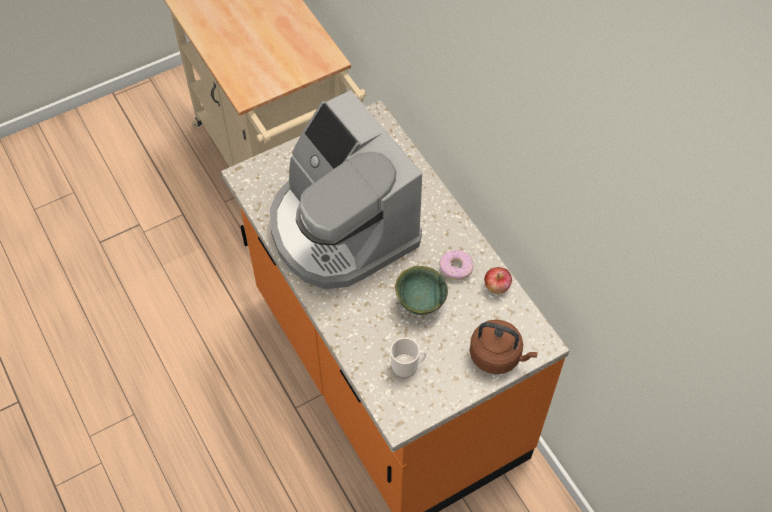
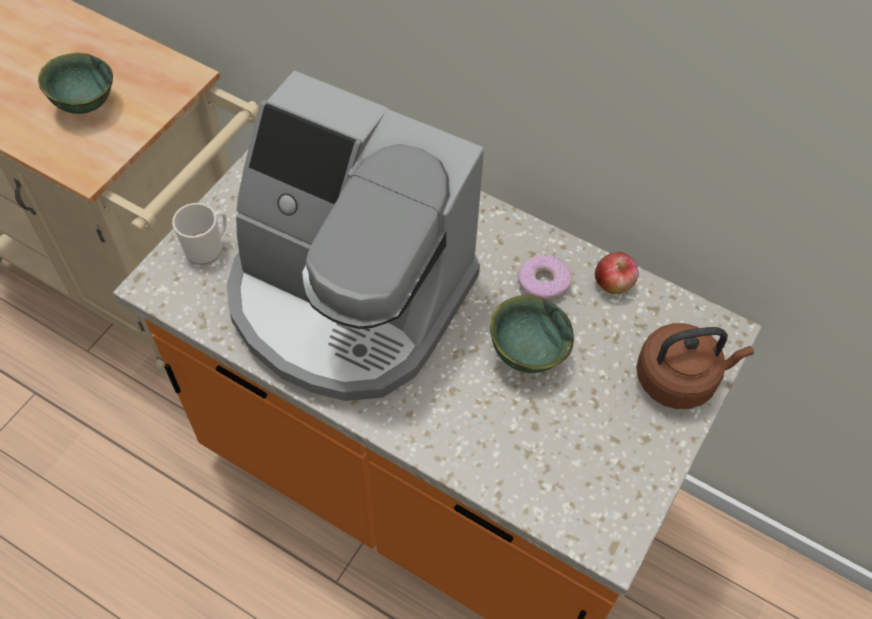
camera: 30 degrees left, 0 degrees up
mug [390,337,427,377] -> mug moved to [172,203,227,265]
none -> green bowl [38,53,113,114]

